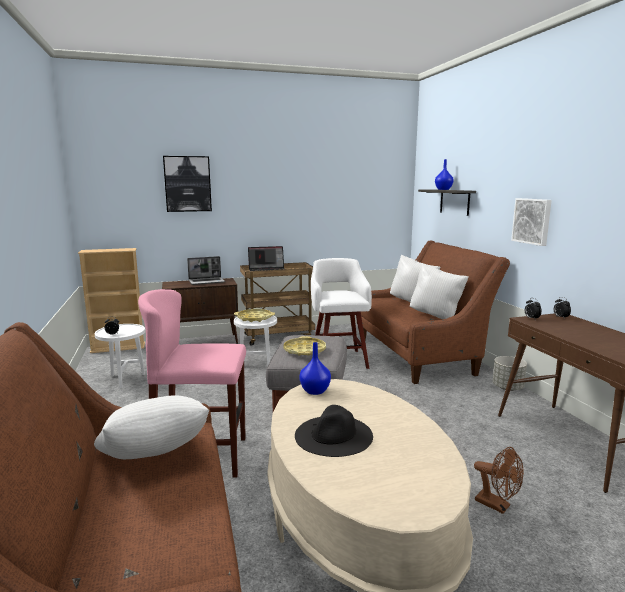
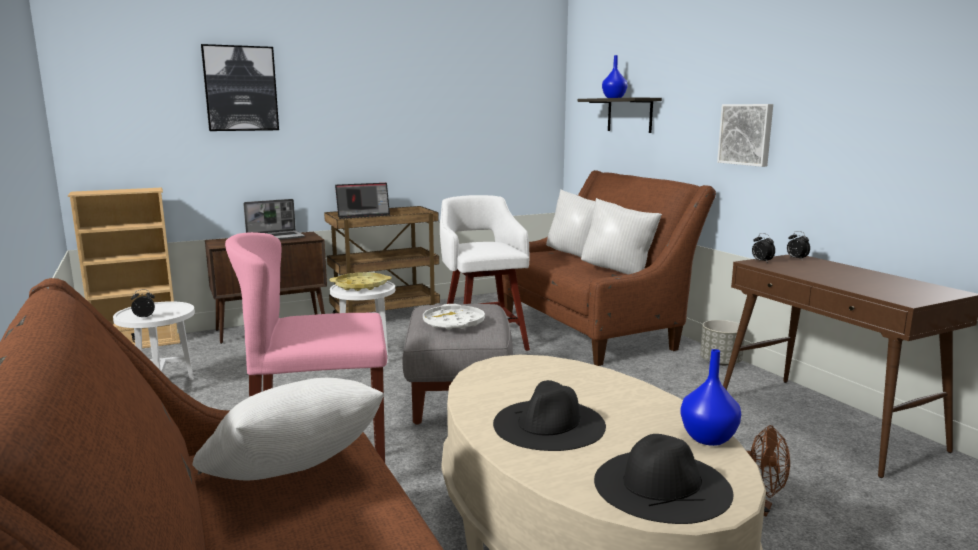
camera: 10 degrees left, 0 degrees up
yellow tray [284,336,326,355] -> white tray [423,304,485,330]
blue vase [299,342,331,395] -> blue vase moved to [680,349,741,446]
none -> black hat [594,434,733,524]

